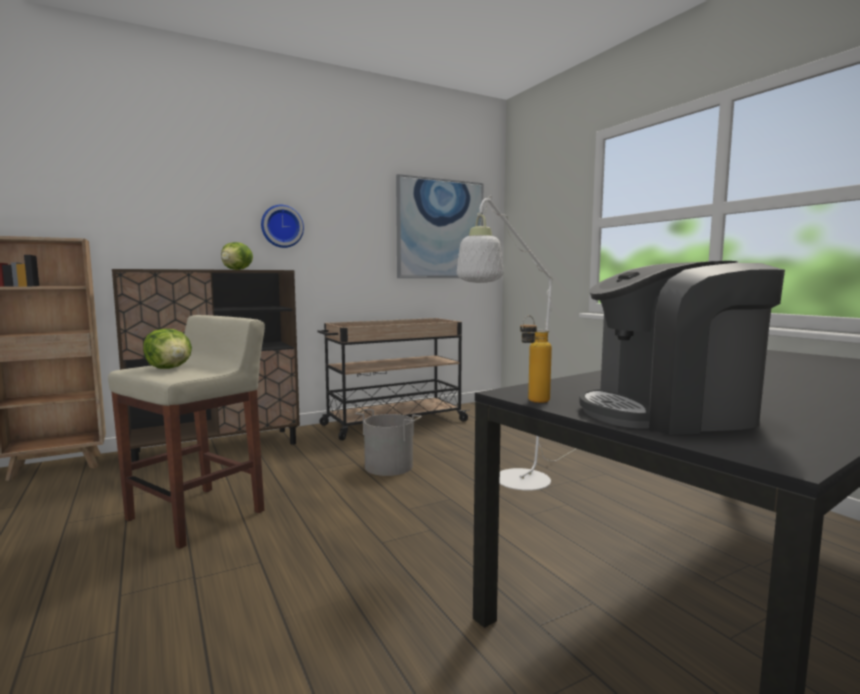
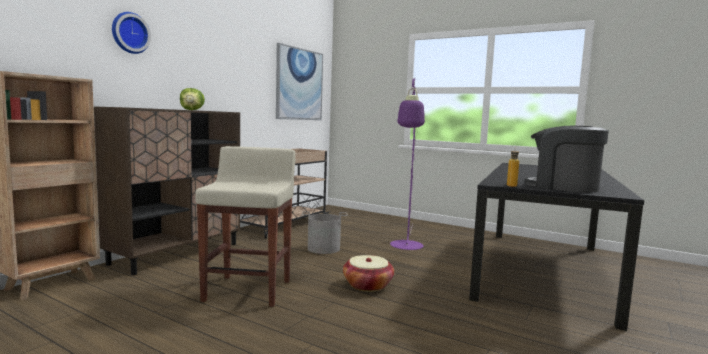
camera: 30 degrees left, 0 degrees up
lettuce [143,329,192,369] -> none
wall clock [261,205,304,248] -> wall clock moved to [112,12,151,54]
white floor lamp [457,196,577,491] -> purple floor lamp [390,79,425,250]
coffee machine [579,261,785,435] -> coffee machine turned 75 degrees clockwise [525,126,609,193]
none -> basket [343,255,394,292]

